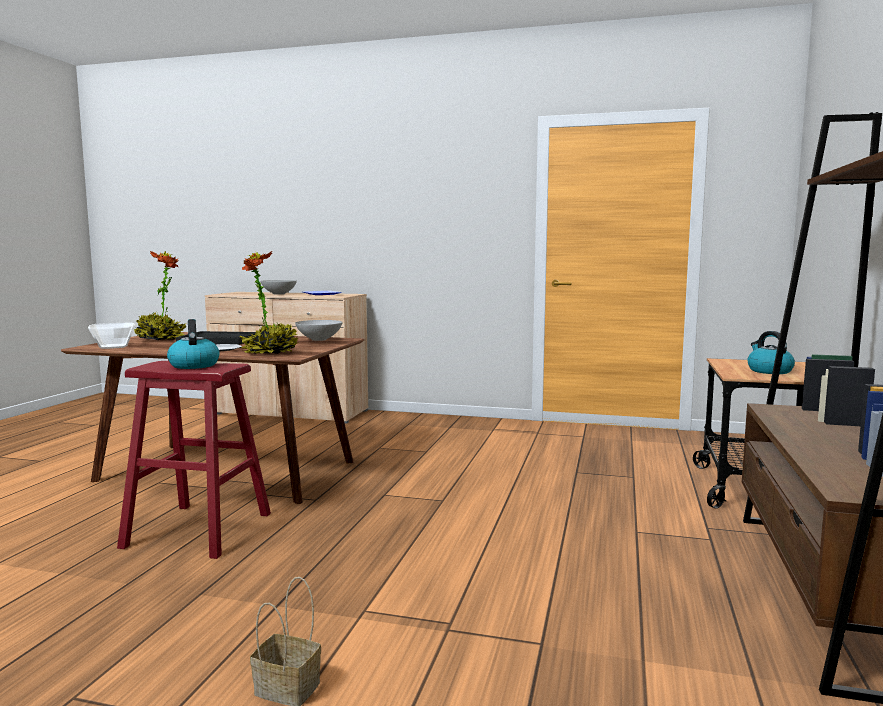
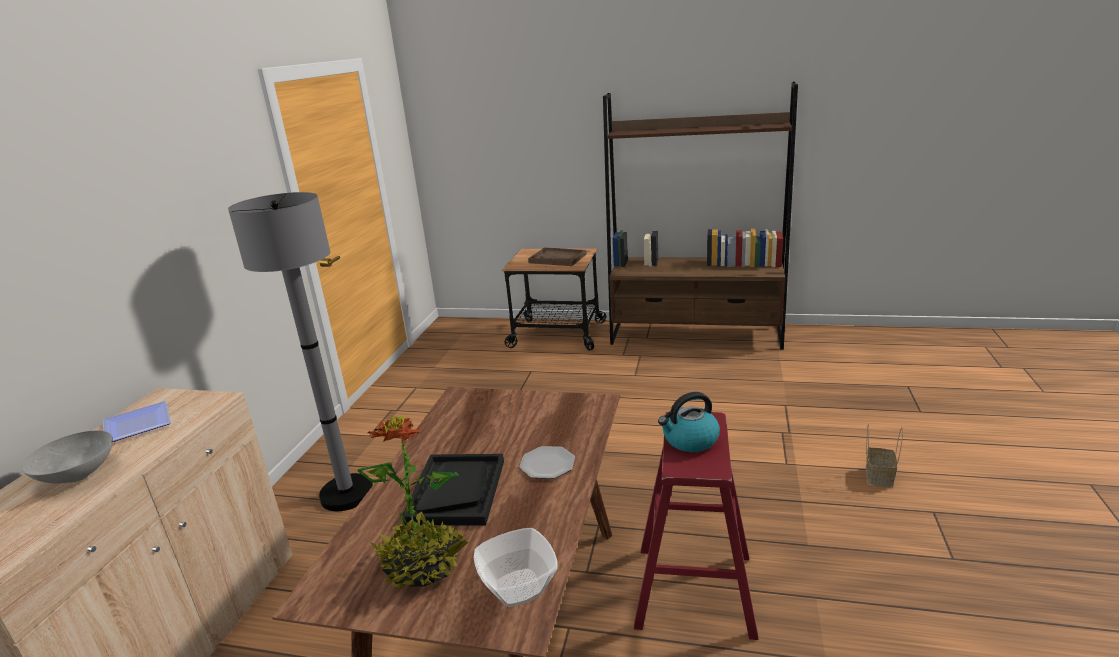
camera: 90 degrees left, 15 degrees up
potted plant [240,251,298,354] -> none
grey bowl [295,320,343,341] -> none
kettle [747,331,795,374] -> brown tray [528,247,587,266]
none -> grey floor lamp [228,192,373,511]

